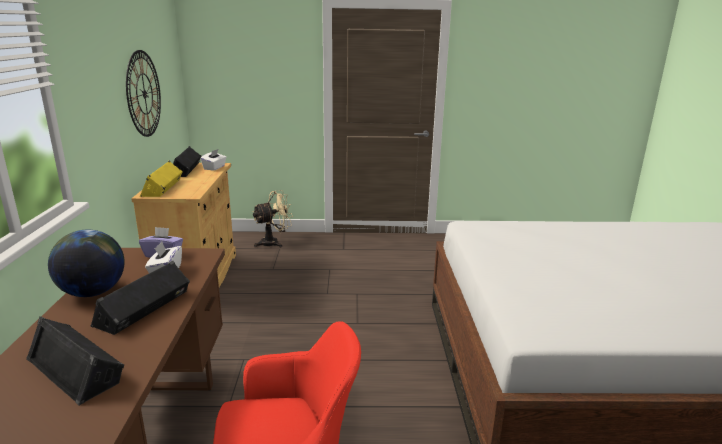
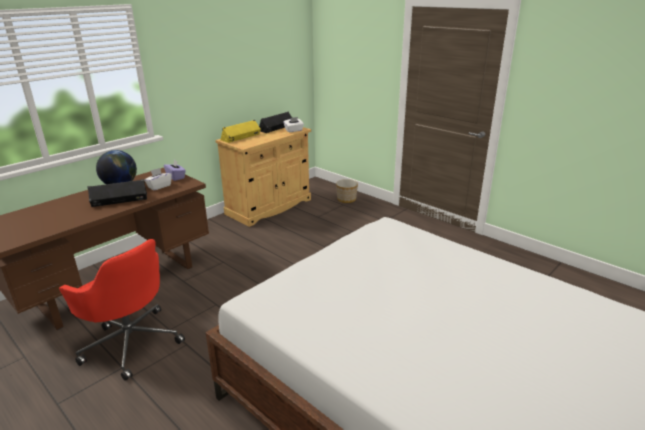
camera: 45 degrees right, 5 degrees up
black speaker [26,316,124,405] -> none
wall clock [126,50,161,137] -> none
beige fan [253,190,293,248] -> planter [336,179,358,203]

